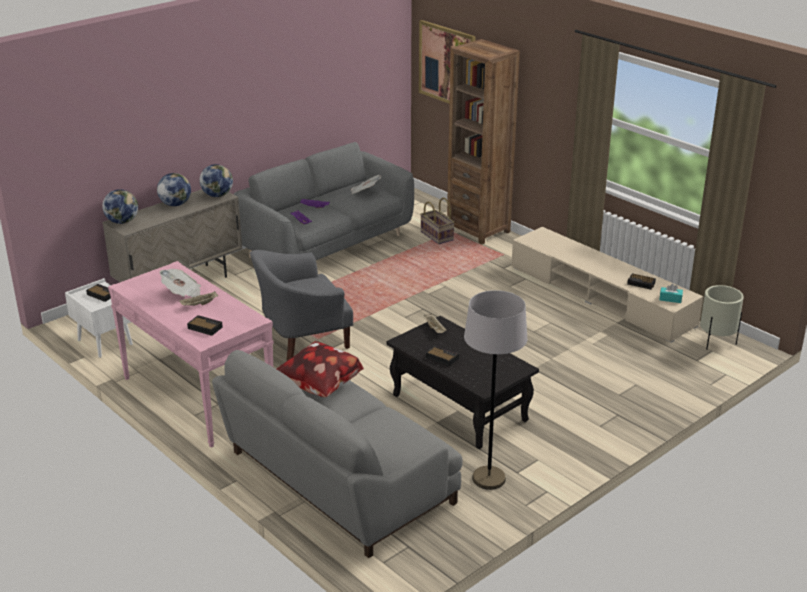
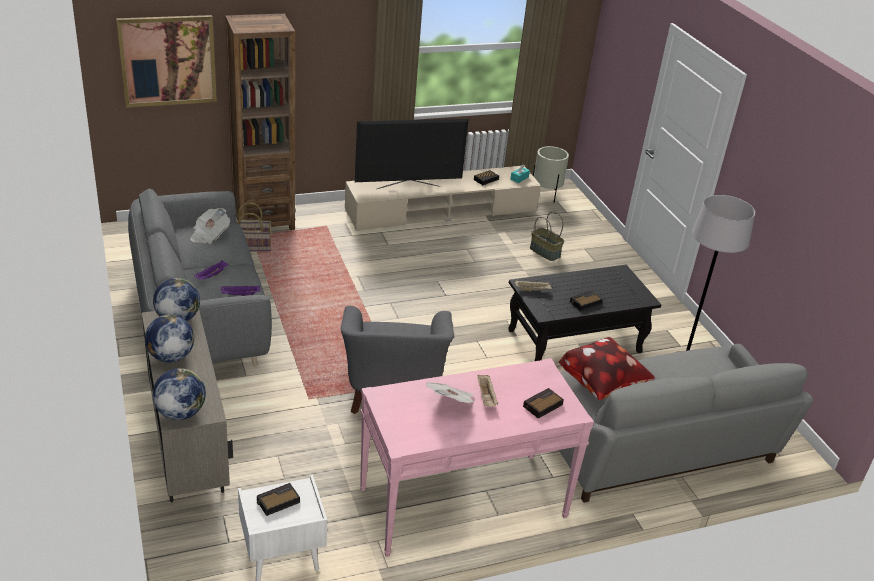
camera: 70 degrees left, 5 degrees up
none -> television [355,119,469,189]
none -> basket [530,211,564,261]

